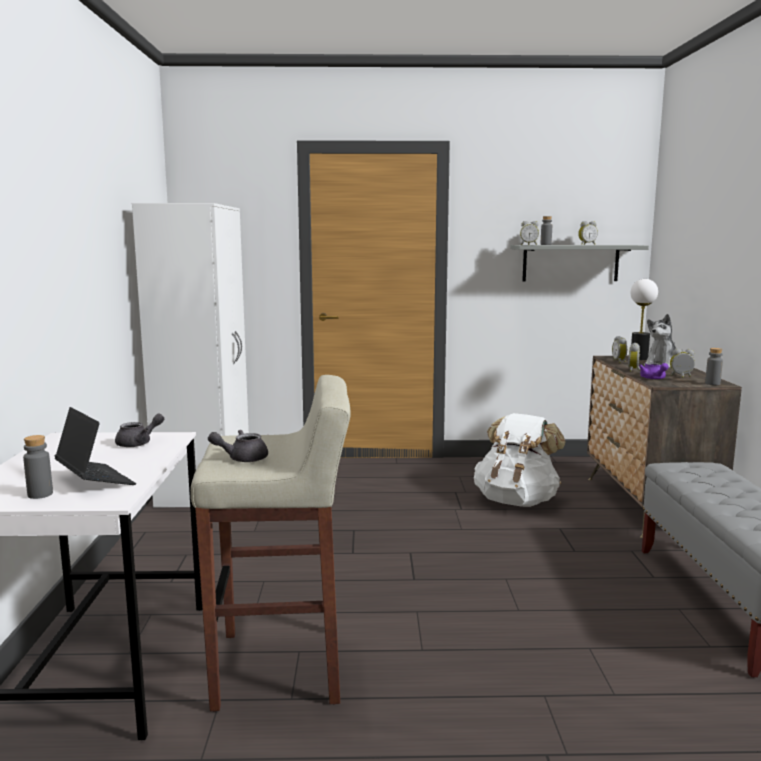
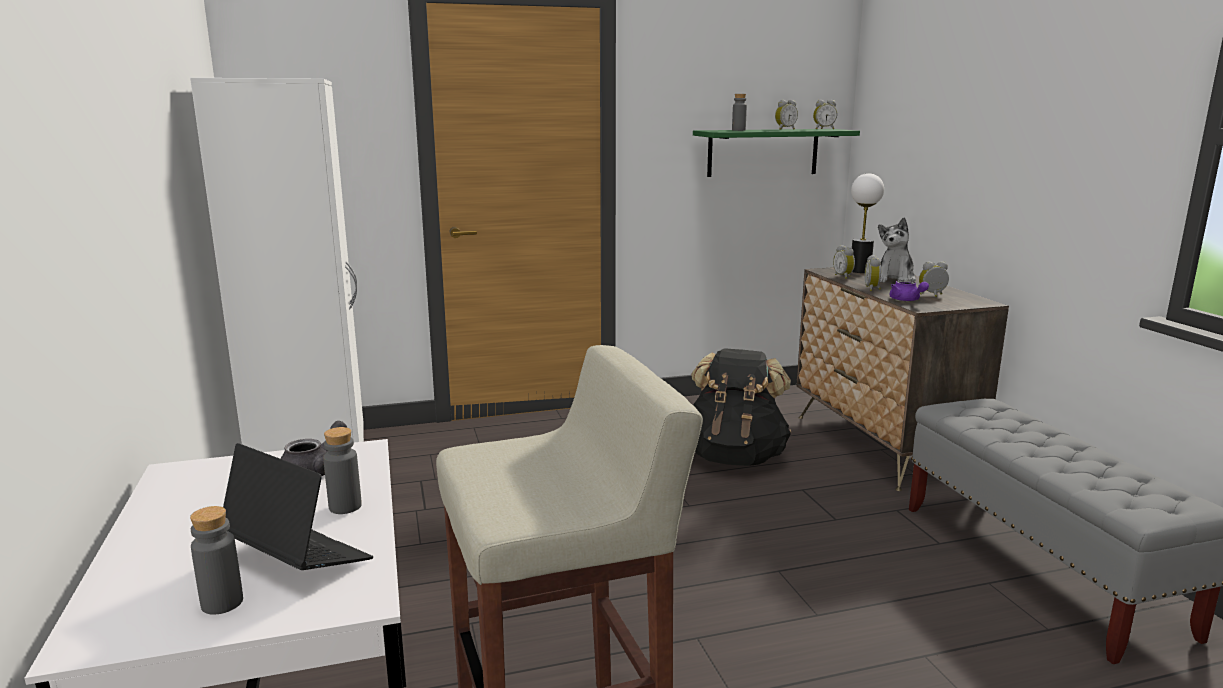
camera: 15 degrees left, 5 degrees up
grey teapot [208,430,268,462] -> none
white backpack [474,413,566,507] -> black backpack [691,348,791,466]
grey shelf [510,245,649,281] -> green shelf [693,129,860,177]
alarm clock [520,221,539,245] -> alarm clock moved to [813,100,837,129]
grey bottle [705,348,723,385] -> grey bottle moved to [323,427,362,514]

